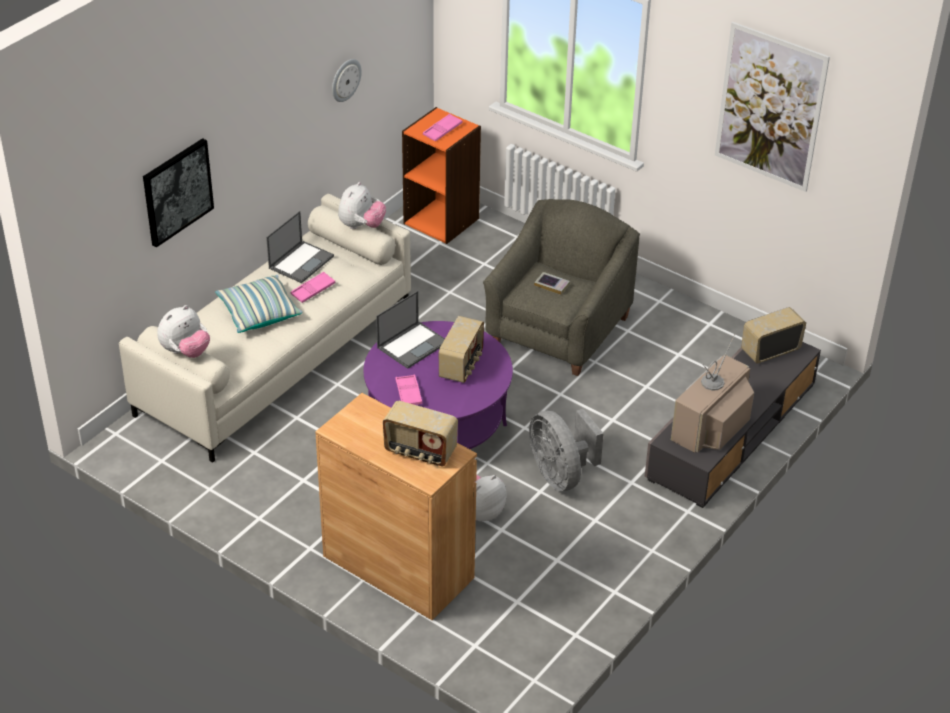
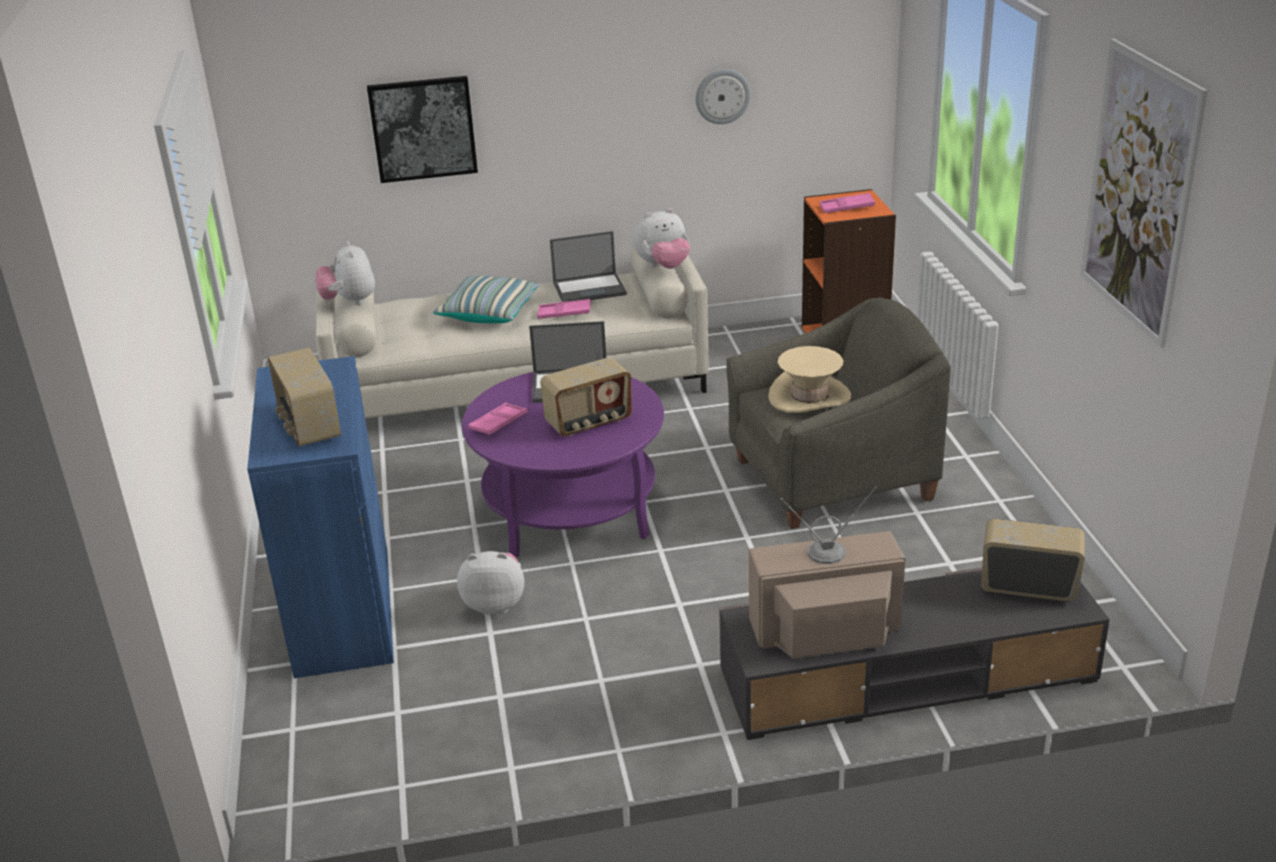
camera: 45 degrees right, 10 degrees down
plush toy [157,305,210,358] -> plush toy turned 75 degrees clockwise [315,241,375,305]
brown cabinet [315,393,477,620] -> blue cabinet [247,356,394,678]
grey fan [529,409,604,491] -> none
book [534,272,570,295] -> beige hat [768,346,851,413]

